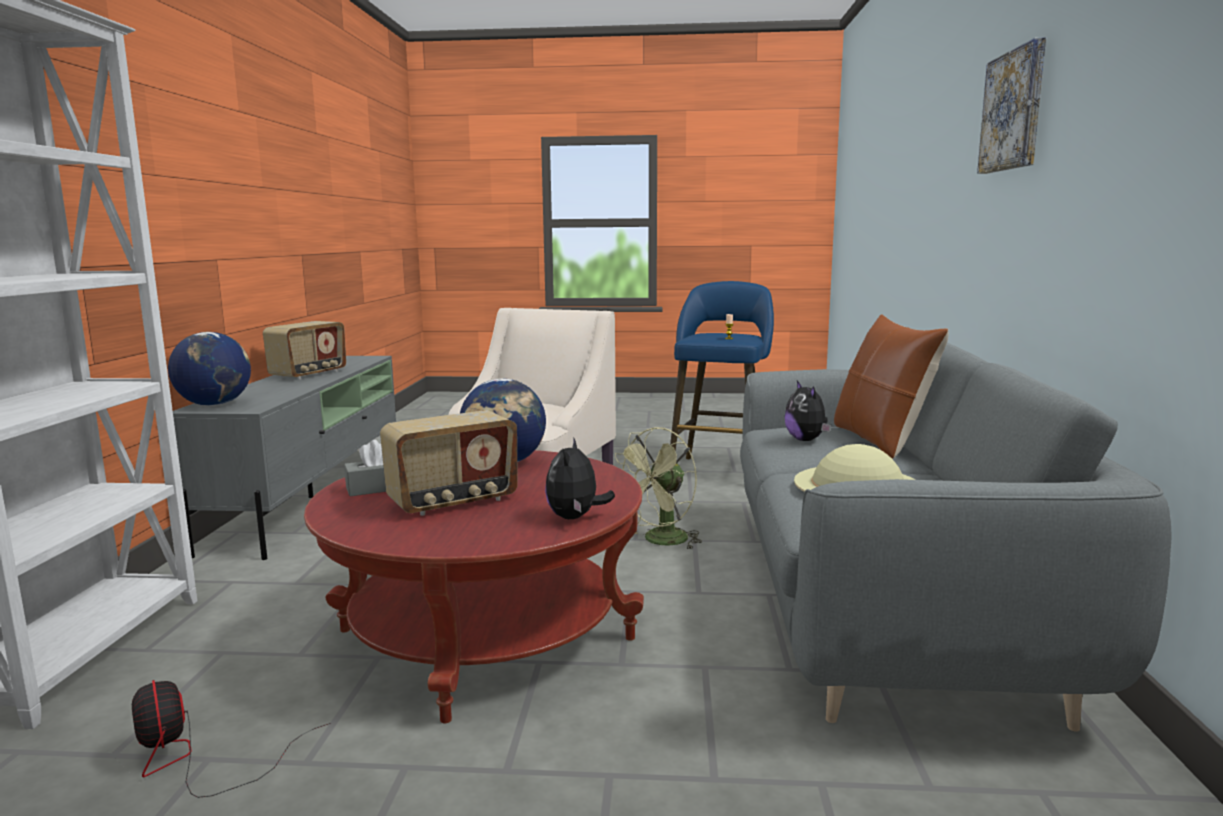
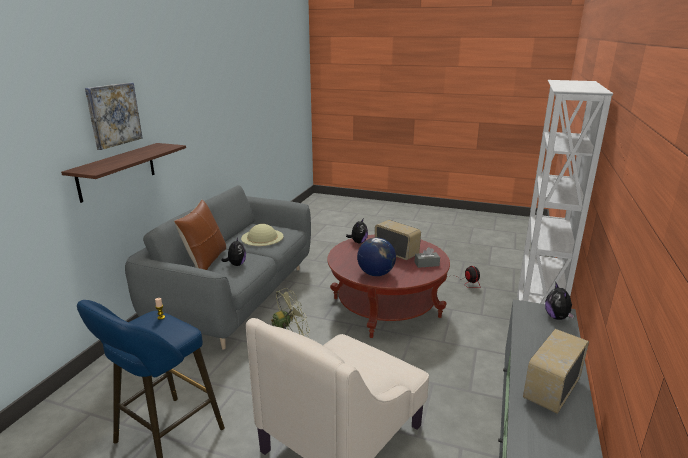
camera: 165 degrees left, 10 degrees up
globe [168,332,251,406] -> plush toy [545,283,575,320]
radio [380,410,518,516] -> radio turned 60 degrees clockwise [375,220,421,260]
none -> shelf [61,143,186,203]

